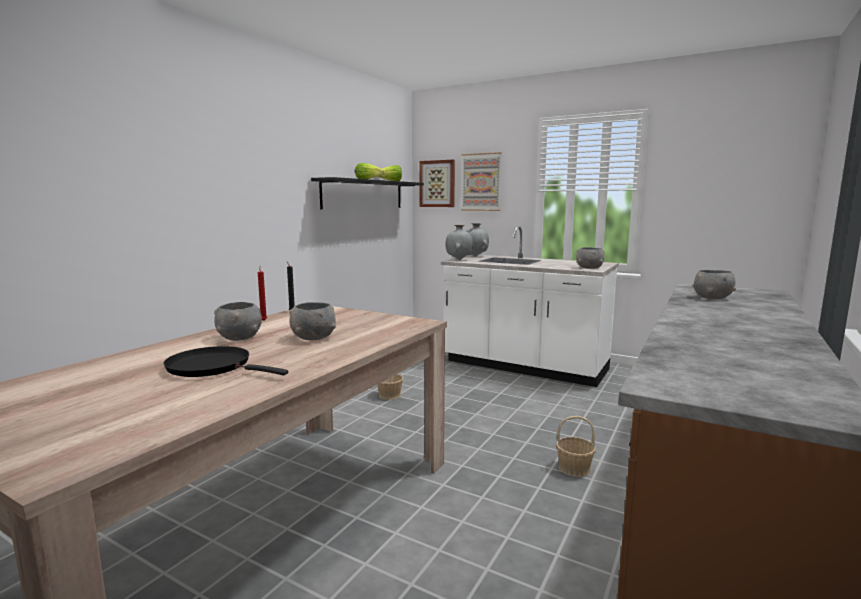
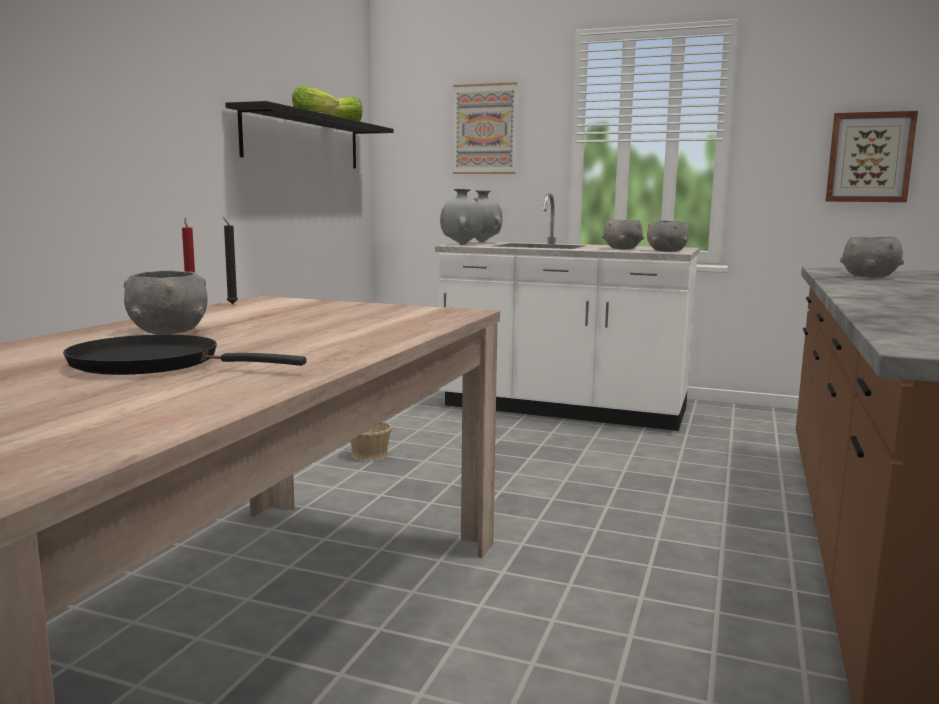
camera: 10 degrees left, 0 degrees up
grey bowl [289,302,336,340] -> grey bowl moved to [602,219,644,249]
picture [419,160,455,207] -> picture moved to [825,111,918,202]
basket [556,416,596,477] -> none

